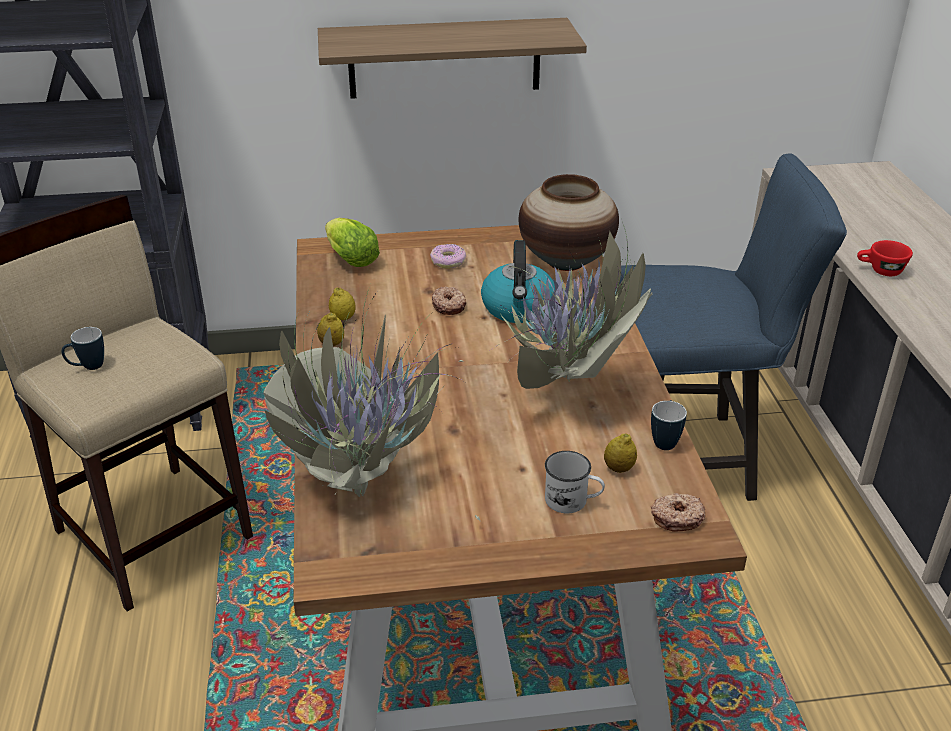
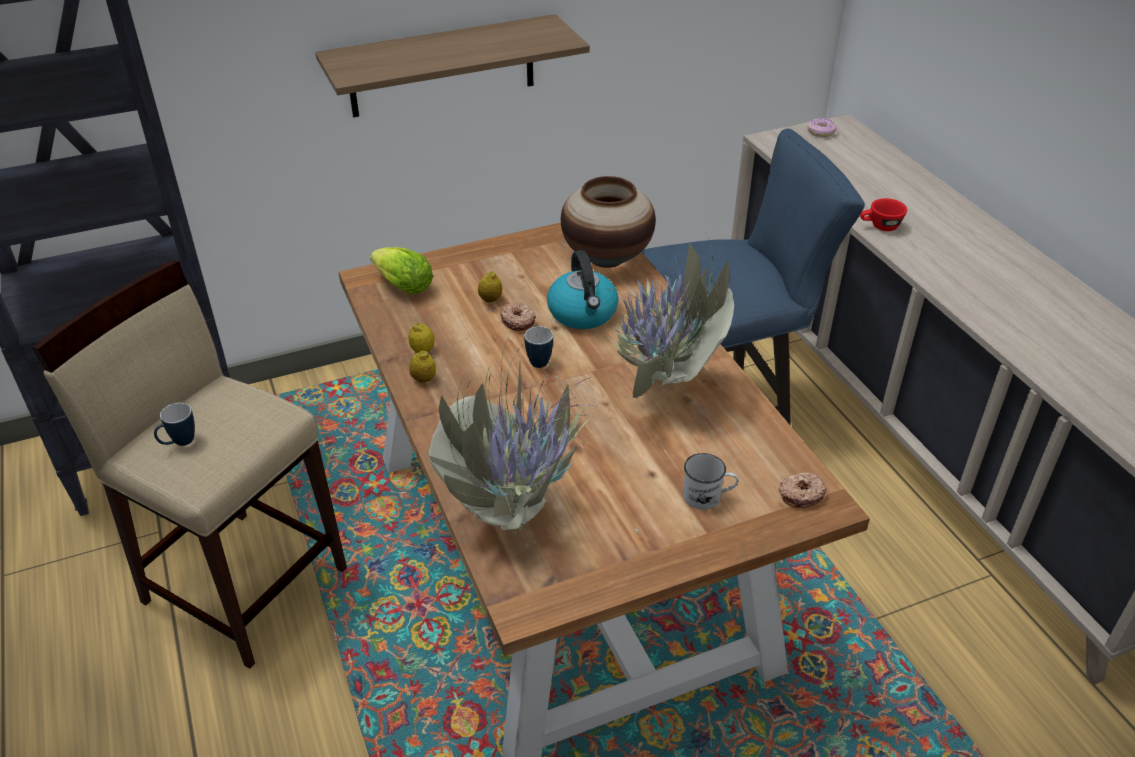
camera: 15 degrees left, 5 degrees up
donut [430,244,466,268] -> donut moved to [807,118,837,137]
lemon [604,433,637,473] -> lemon moved to [478,271,502,302]
mug [651,400,687,450] -> mug moved to [524,326,553,368]

